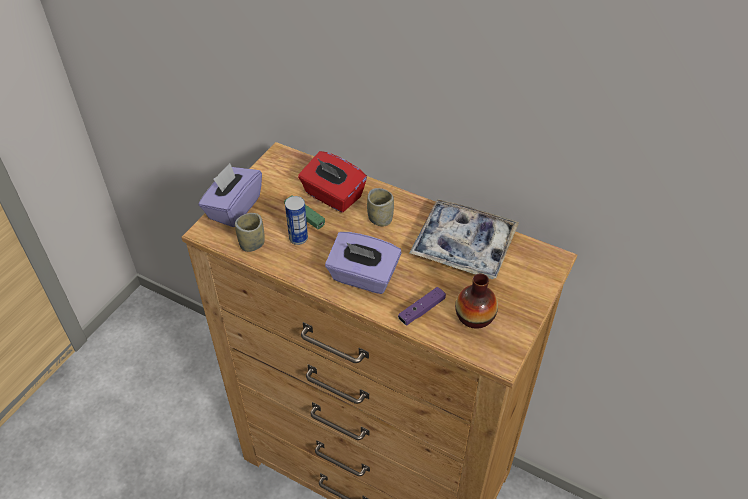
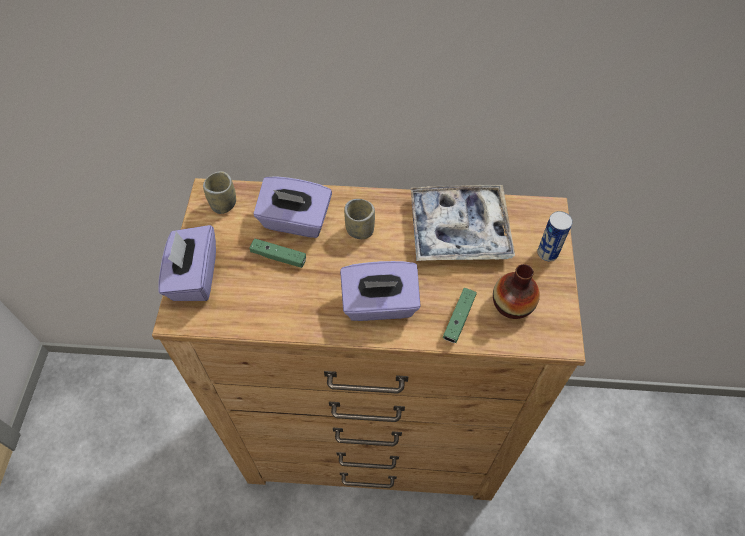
camera: 25 degrees left, 10 degrees up
cup [235,213,265,252] -> cup moved to [203,171,236,214]
can [285,196,308,245] -> can moved to [537,211,573,261]
red tissue box [298,151,367,212] -> purple tissue box [254,176,332,238]
purple game controller [398,287,446,325] -> green game controller [443,288,477,343]

